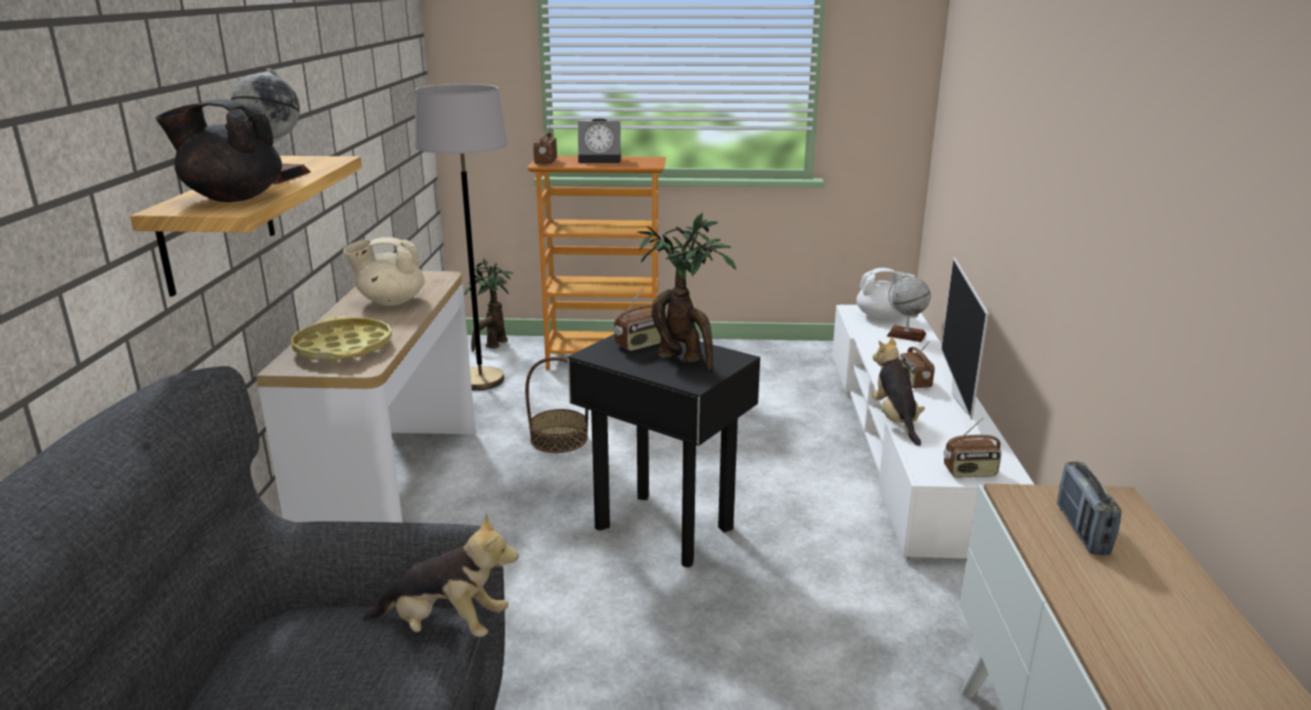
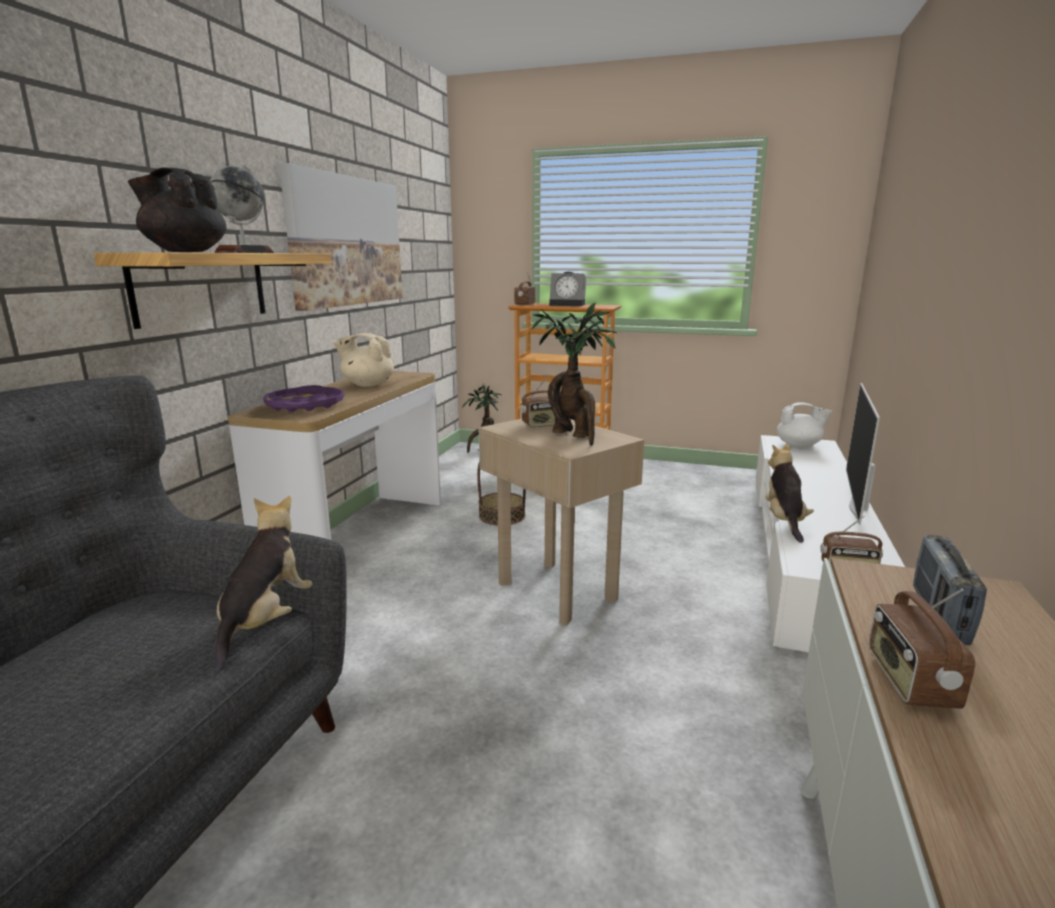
camera: 15 degrees right, 5 degrees down
yellow tray [291,316,392,361] -> purple tray [263,385,344,412]
plush toy [363,513,519,637] -> plush toy turned 105 degrees counterclockwise [215,496,313,671]
grey floor lamp [415,84,508,390] -> none
black side table [568,334,760,567] -> beige side table [479,419,644,625]
globe [887,275,931,342] -> none
radio [900,341,935,388] -> radio moved to [869,588,975,708]
none -> picture [279,163,403,311]

